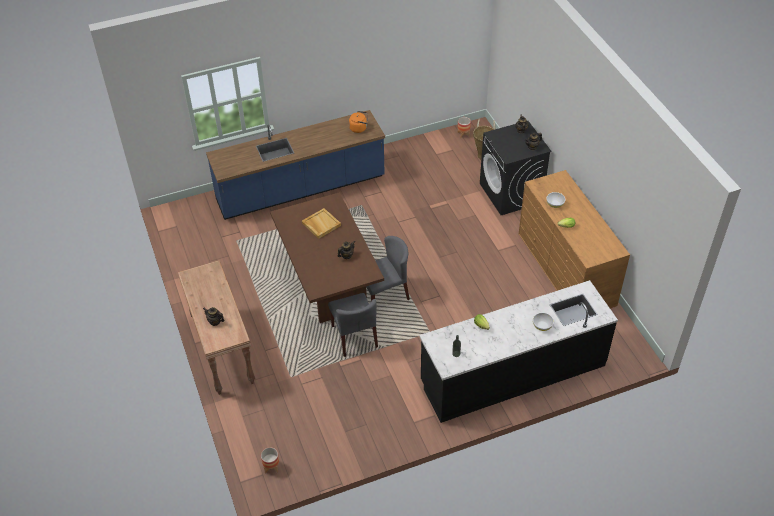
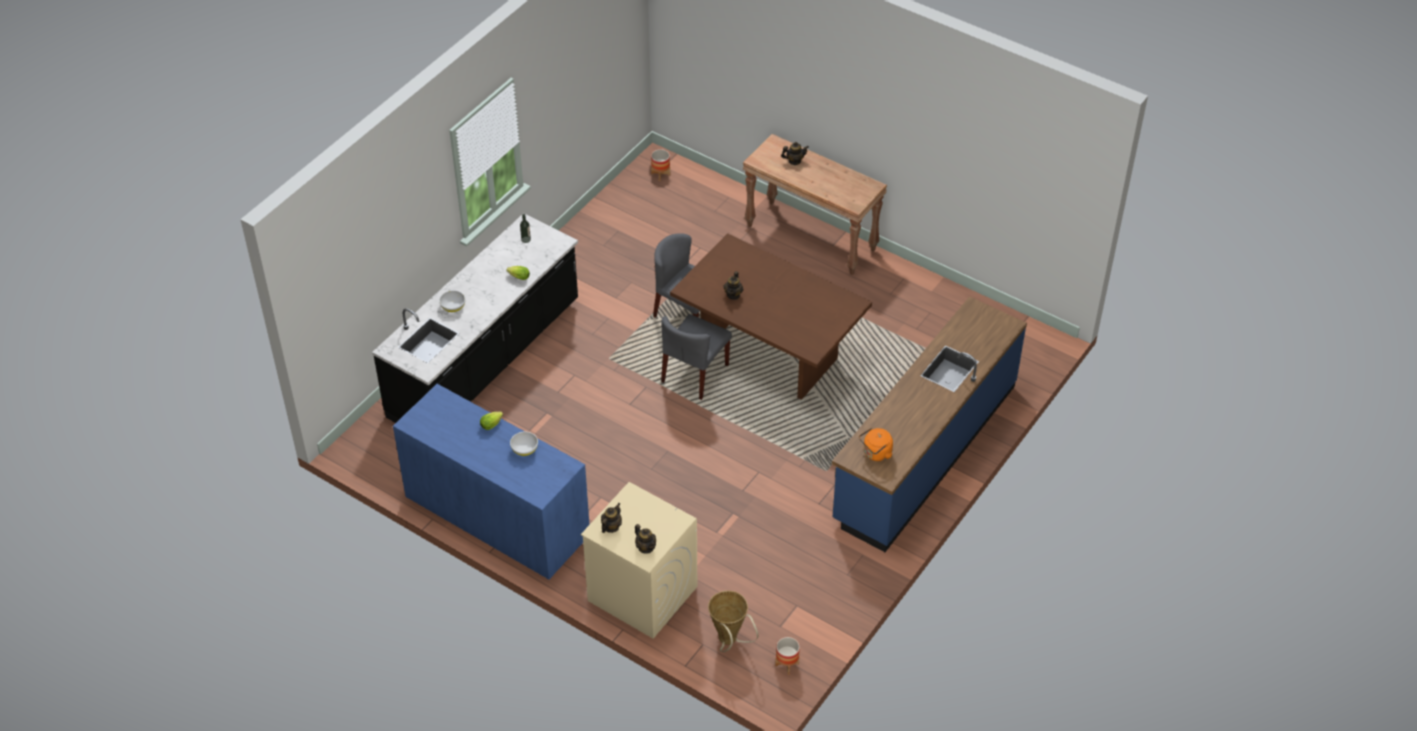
camera: 145 degrees right, 0 degrees up
beige tray [302,208,341,239] -> none
black washing machine [480,121,552,215] -> beige washing machine [581,482,697,639]
brown dresser [519,170,630,308] -> blue dresser [393,384,590,579]

